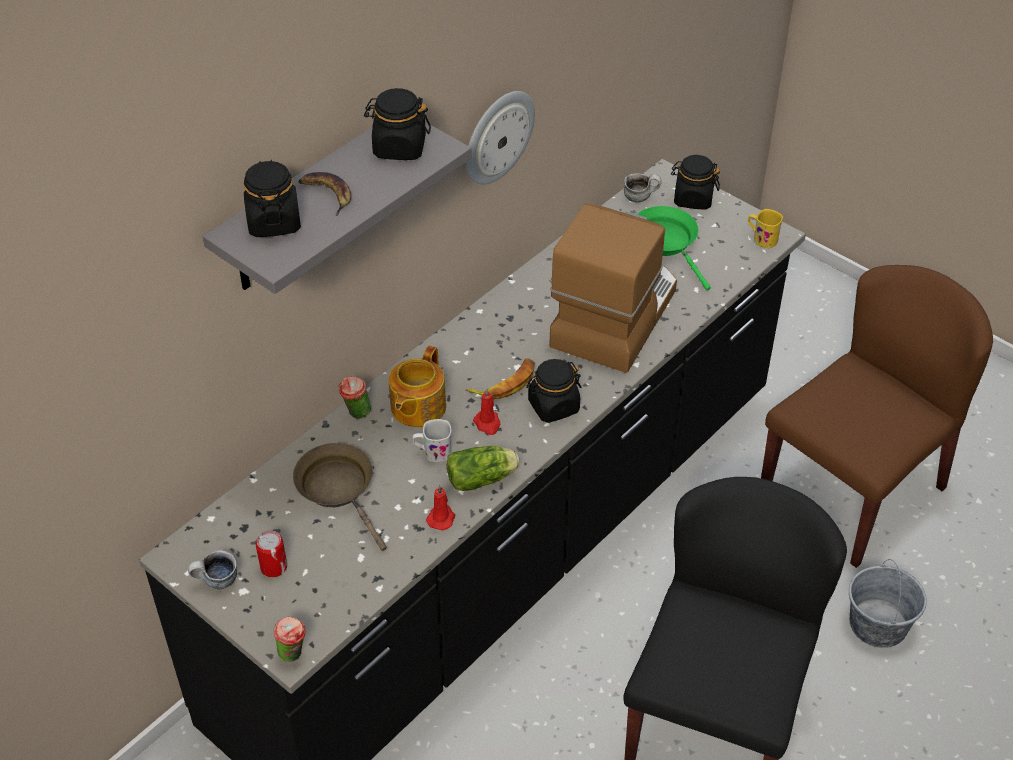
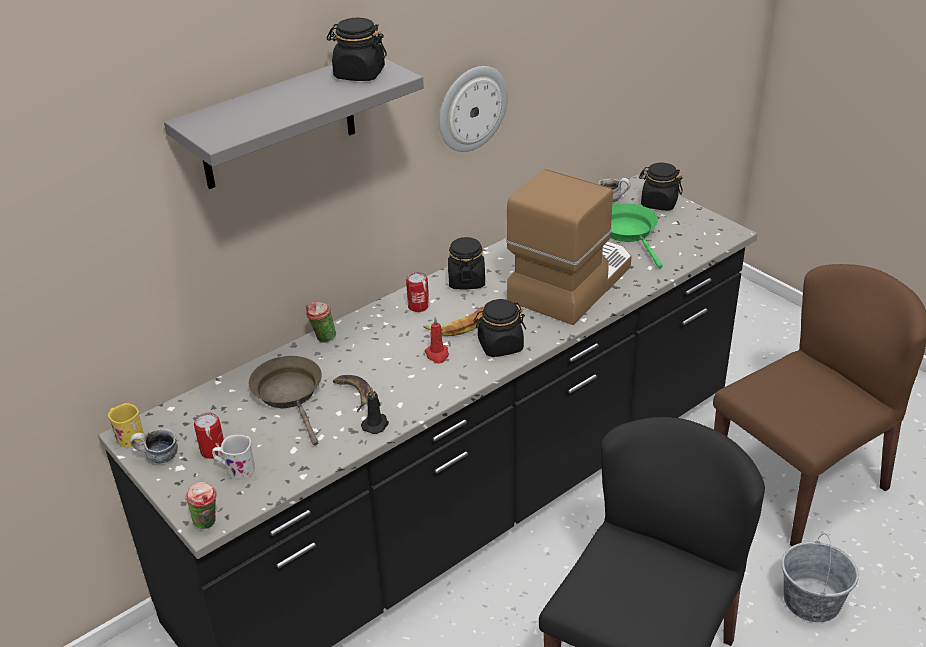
camera: 10 degrees right, 10 degrees down
black jar [244,160,301,237] -> black jar moved to [448,237,485,289]
banana [298,172,351,216] -> banana moved to [333,375,371,412]
teapot [389,346,446,427] -> none
white mug [412,419,452,462] -> white mug moved to [212,435,255,479]
red candle [426,485,455,530] -> black candle [361,387,389,434]
lettuce [447,446,520,491] -> none
yellow mug [748,209,783,248] -> yellow mug moved to [108,403,144,448]
none -> can [406,272,429,312]

